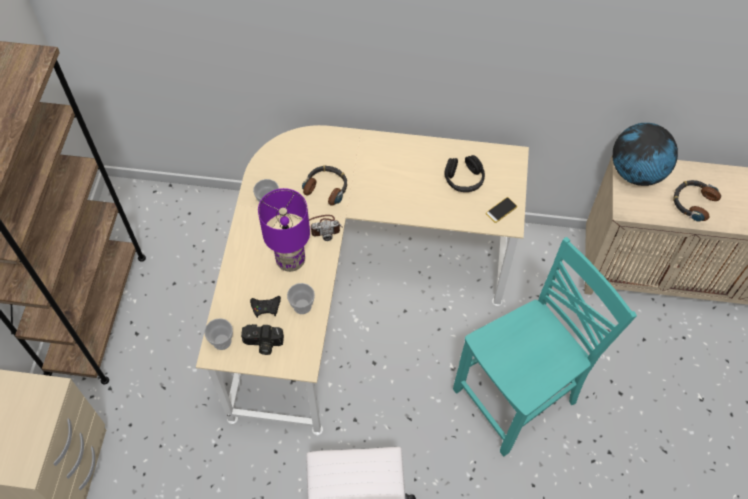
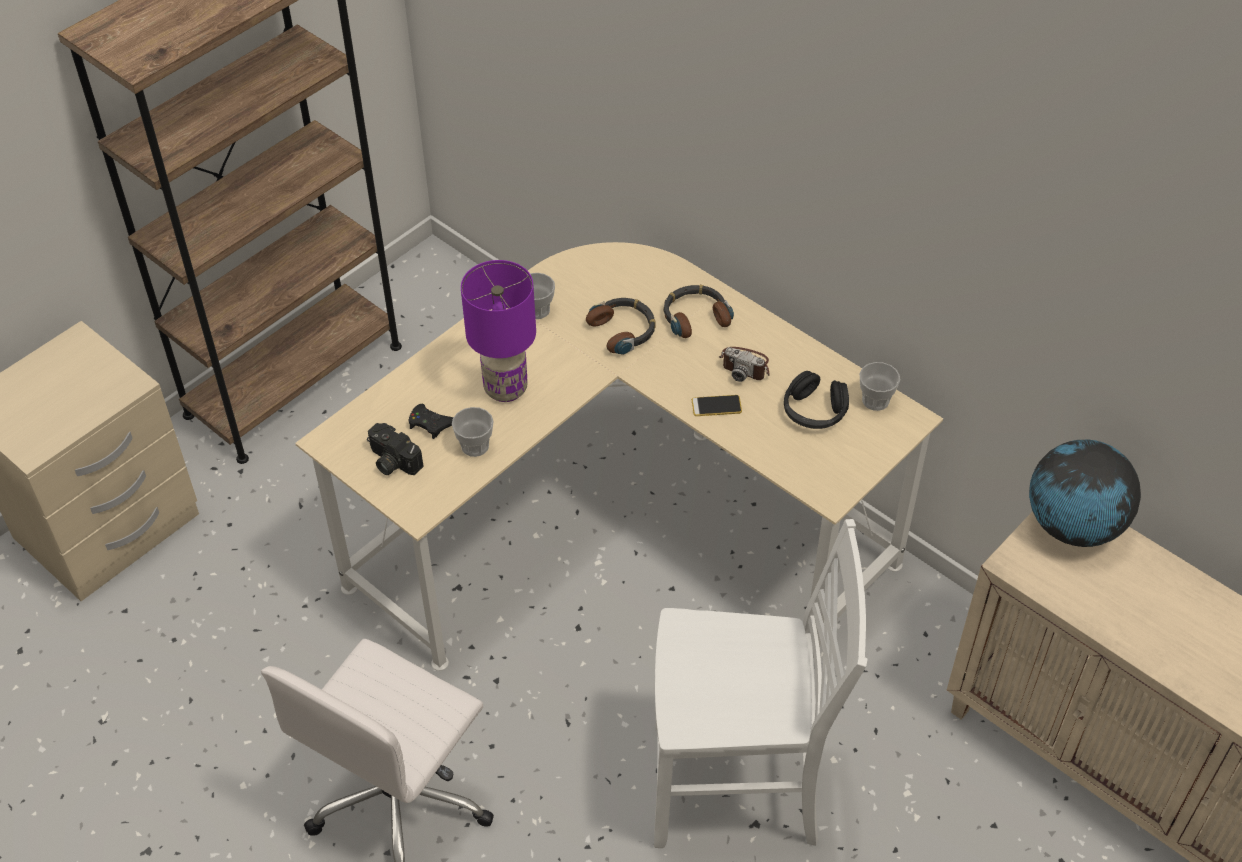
camera: 35 degrees right, 10 degrees down
cup [204,318,233,350] -> cup moved to [859,362,900,411]
camera [309,215,343,241] -> camera moved to [719,347,770,382]
turquoise chair [453,237,637,457] -> white chair [654,519,868,848]
phone [486,197,517,223] -> phone moved to [692,395,742,416]
headphones [673,180,721,222] -> headphones moved to [663,285,734,338]

